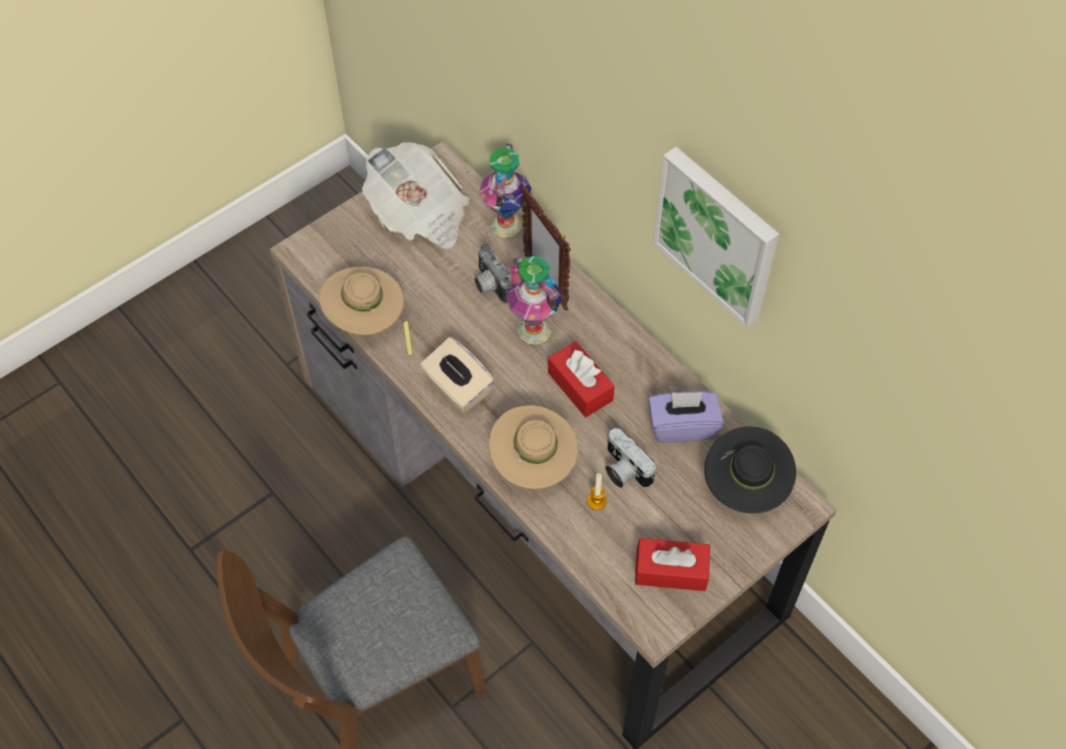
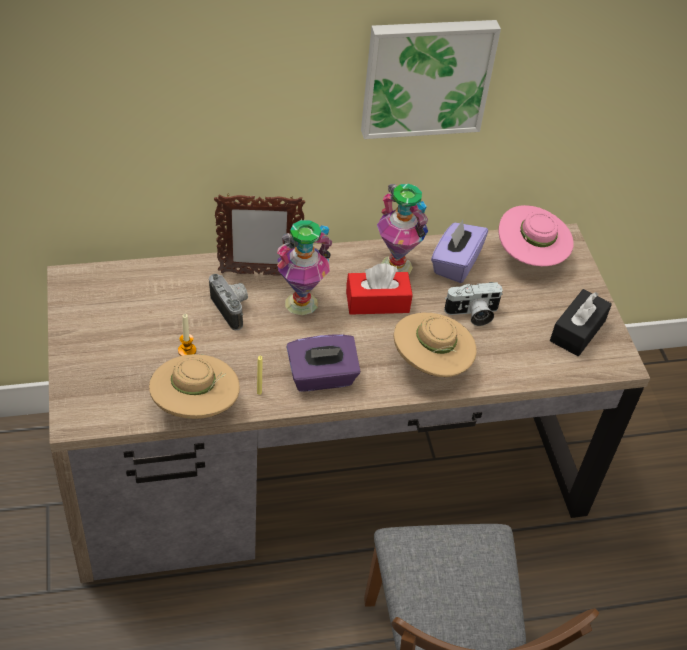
camera: 65 degrees left, 10 degrees down
newspaper [362,142,469,249] -> none
beige tissue box [420,337,494,413] -> purple tissue box [287,334,361,392]
camera [474,244,512,304] -> camera turned 120 degrees counterclockwise [209,274,248,330]
vase [479,144,532,238] -> vase moved to [377,184,428,274]
candle [587,473,607,510] -> candle moved to [178,314,196,356]
red tissue box [635,538,710,591] -> black tissue box [550,289,612,356]
black hat [704,427,796,513] -> pink hat [498,205,574,266]

